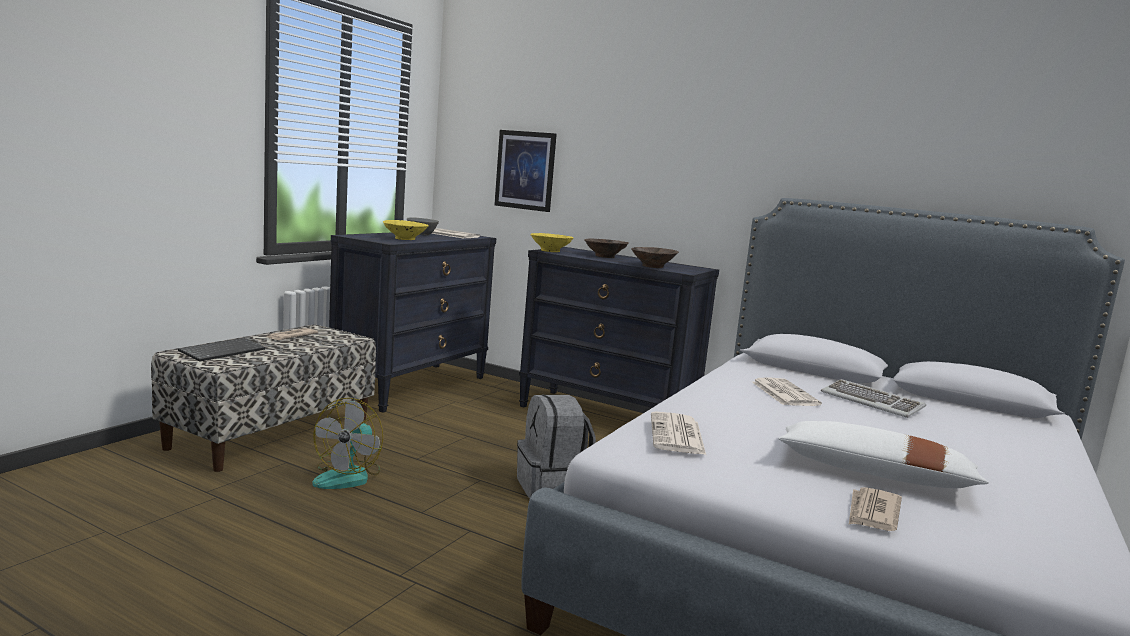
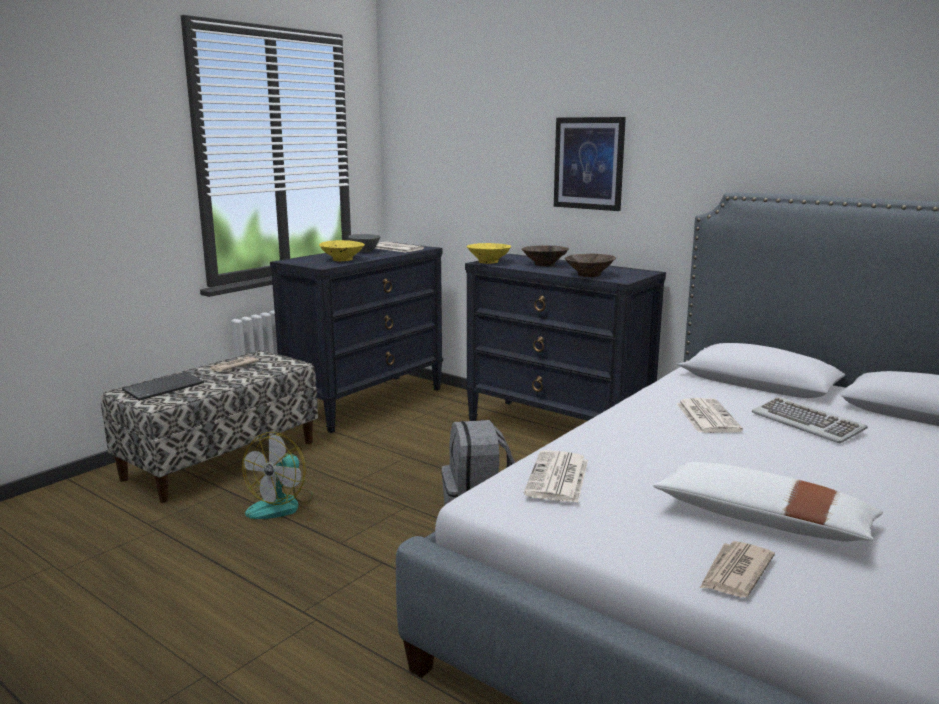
camera: 10 degrees right, 5 degrees up
picture [494,130,557,212] -> picture moved to [554,117,626,211]

